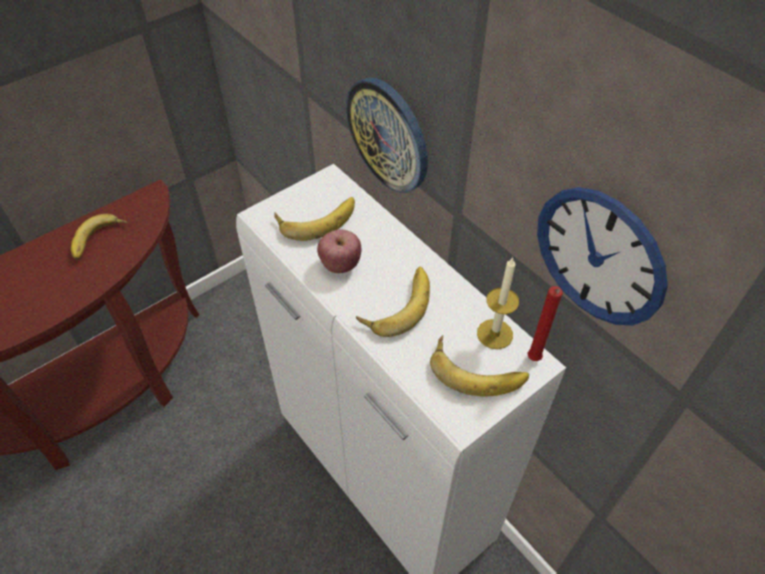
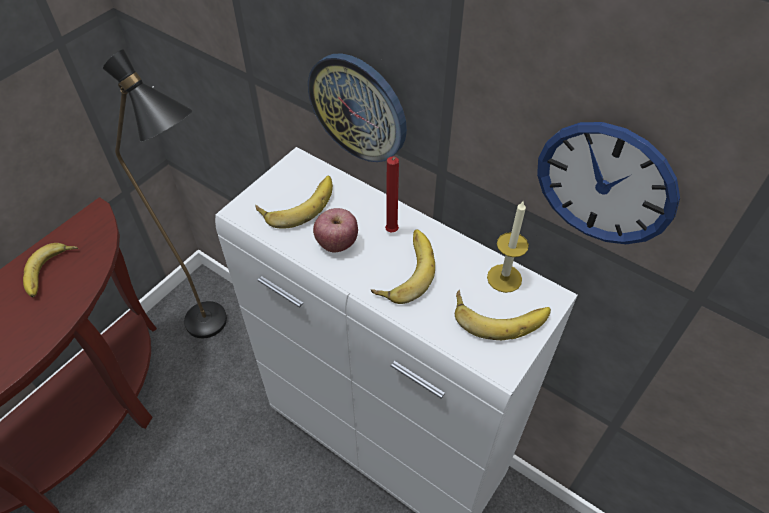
camera: 15 degrees left, 0 degrees up
red candle [528,286,563,361] -> red candle moved to [385,156,399,233]
none -> black floor lamp [103,49,227,338]

